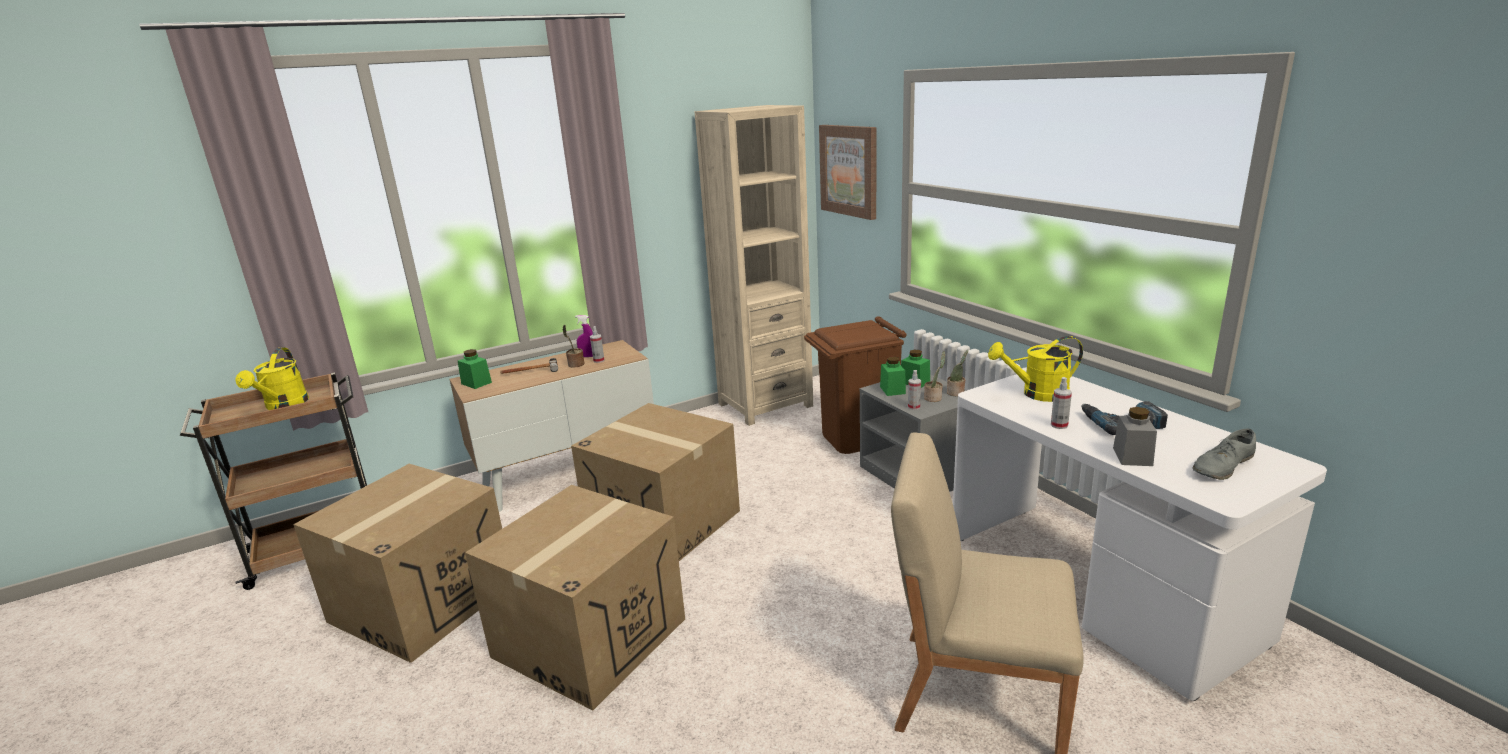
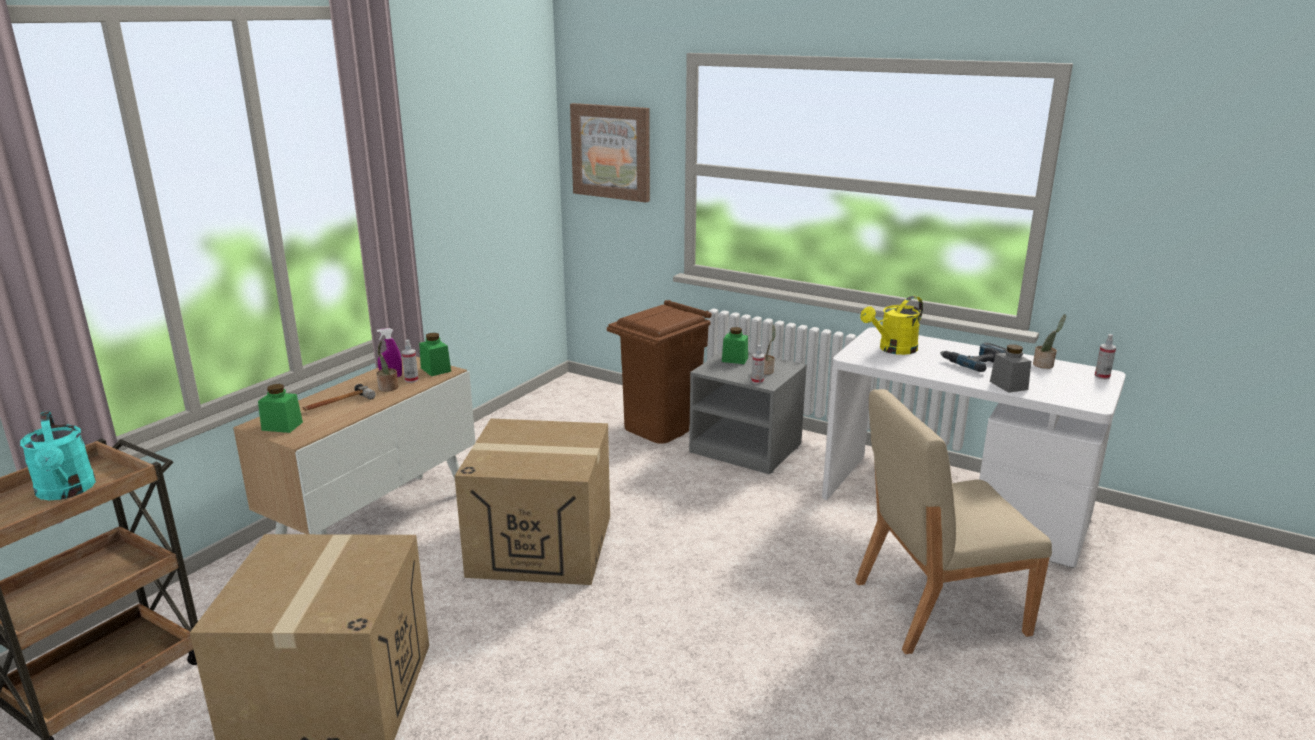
camera: 30 degrees left, 0 degrees up
yellow watering can [235,347,309,410] -> turquoise watering can [20,411,96,500]
cardboard box [465,485,685,710] -> none
beige bookcase [695,105,813,426] -> none
green jar [880,357,906,396] -> green jar moved to [419,333,451,376]
potted plant [947,350,968,396] -> potted plant moved to [1033,314,1066,369]
spray bottle [1051,377,1072,429] -> spray bottle moved to [1094,334,1116,380]
grey shoe [1193,428,1256,480] -> none

